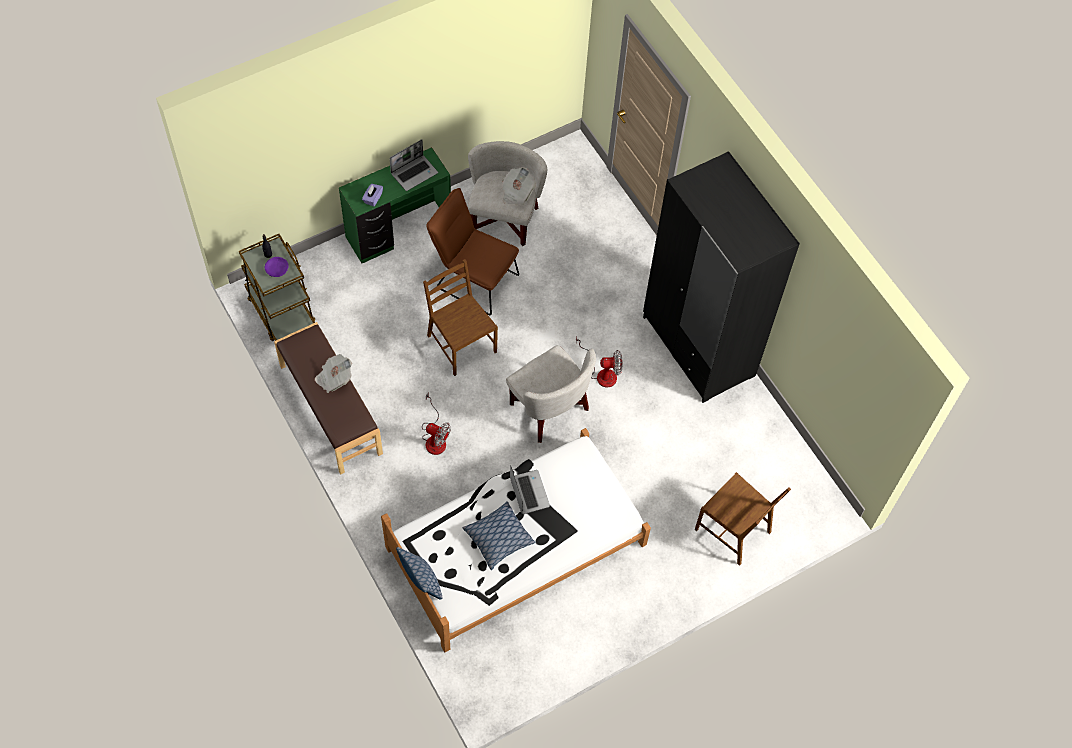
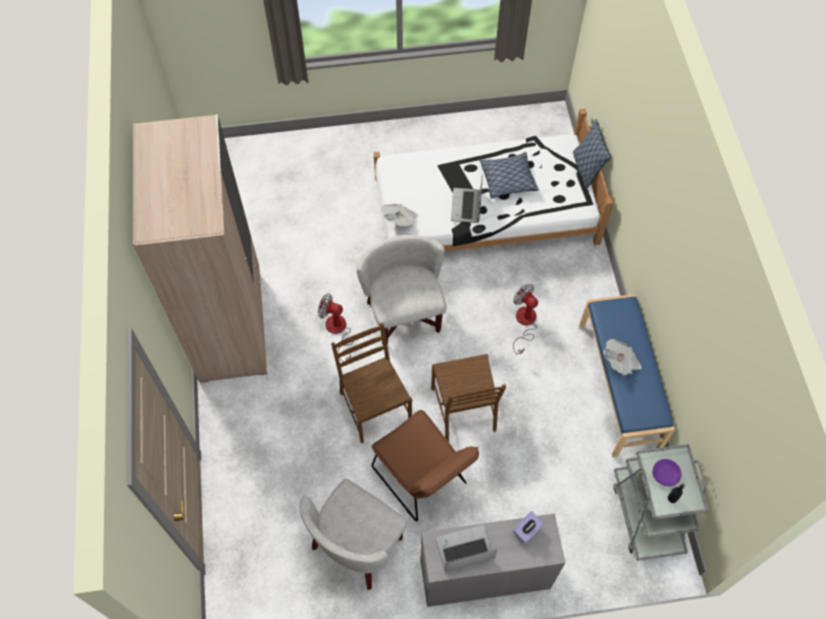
camera: 155 degrees left, 0 degrees up
brown cart [239,234,315,341] -> grey cart [613,444,709,561]
brown bench [274,322,383,475] -> blue bench [579,294,675,457]
green desk [339,147,451,263] -> grey desk [421,513,565,607]
newspaper [502,167,536,205] -> newspaper moved to [381,204,419,227]
black wardrobe [643,151,800,403] -> beige wardrobe [133,114,267,383]
brown chair [695,472,791,566] -> brown chair moved to [331,322,412,444]

